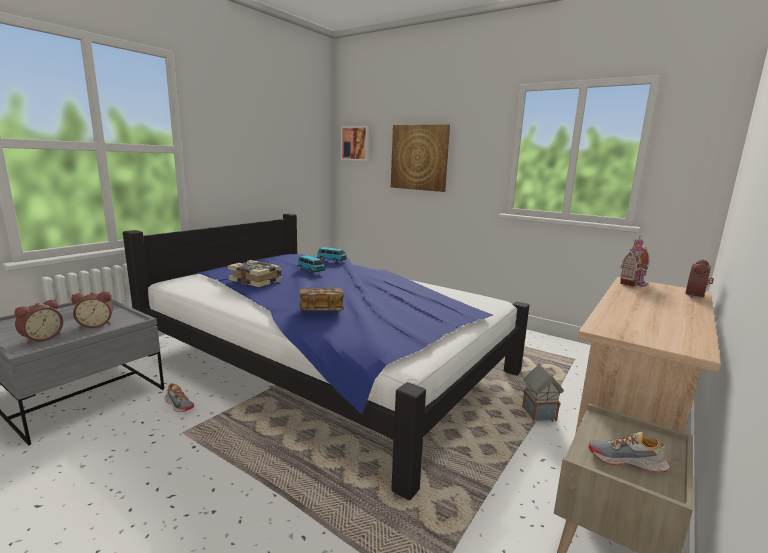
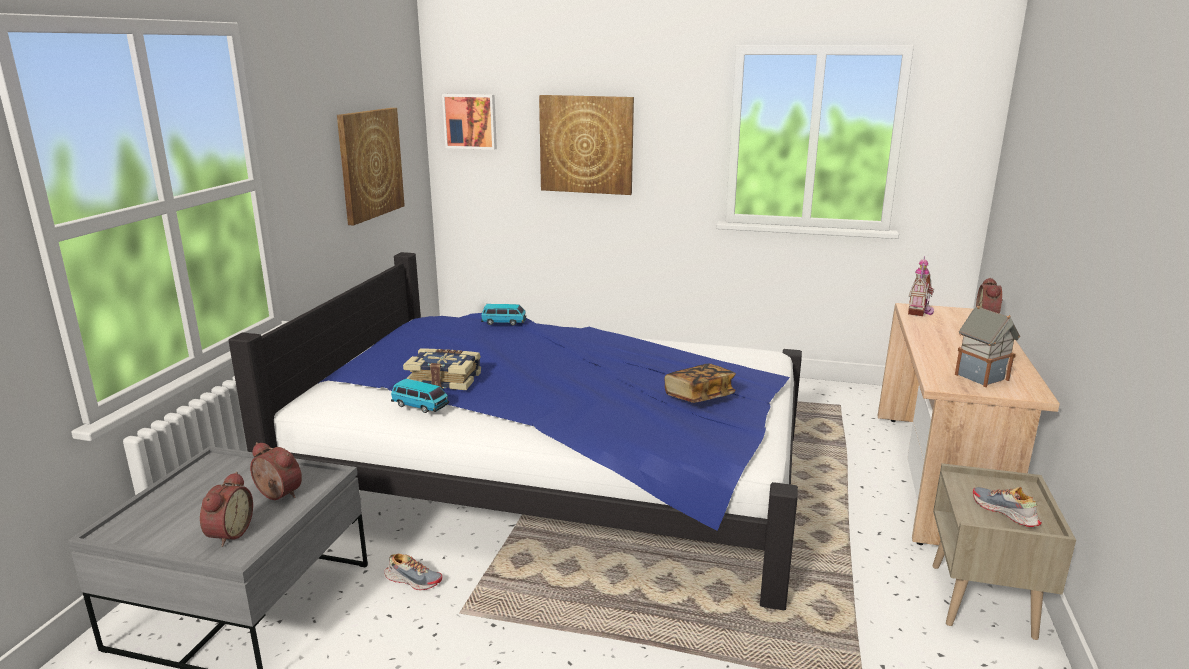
camera: 20 degrees left, 5 degrees up
alarm clock [71,291,113,328] -> alarm clock turned 105 degrees counterclockwise [250,442,302,500]
toy car [297,255,325,273] -> toy car moved to [391,379,449,413]
book [299,287,344,310] -> book moved to [664,363,736,403]
toy house [522,363,564,421] -> toy house moved to [955,306,1020,387]
shoe [589,432,670,473] -> shoe turned 60 degrees clockwise [973,487,1042,527]
none -> picture [337,108,405,226]

